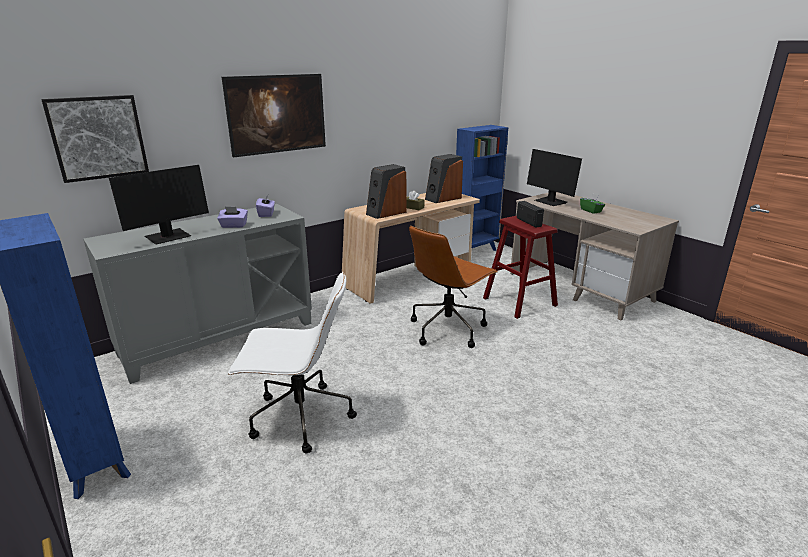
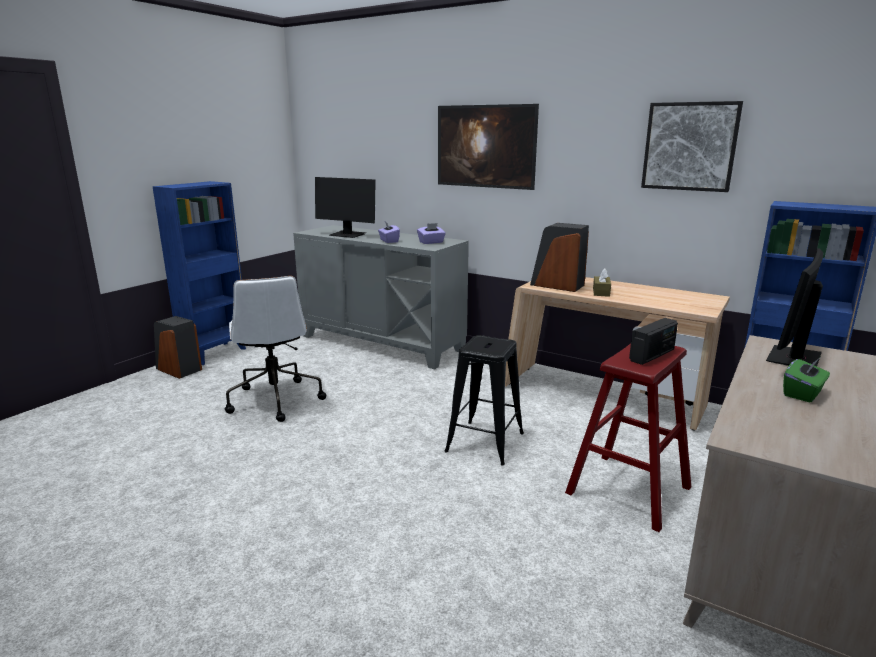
camera: 70 degrees right, 5 degrees down
picture [41,95,149,183] -> picture moved to [641,101,743,192]
brown office chair [409,225,498,348] -> black stool [445,335,524,466]
speaker [425,154,463,203] -> speaker moved to [154,316,202,379]

